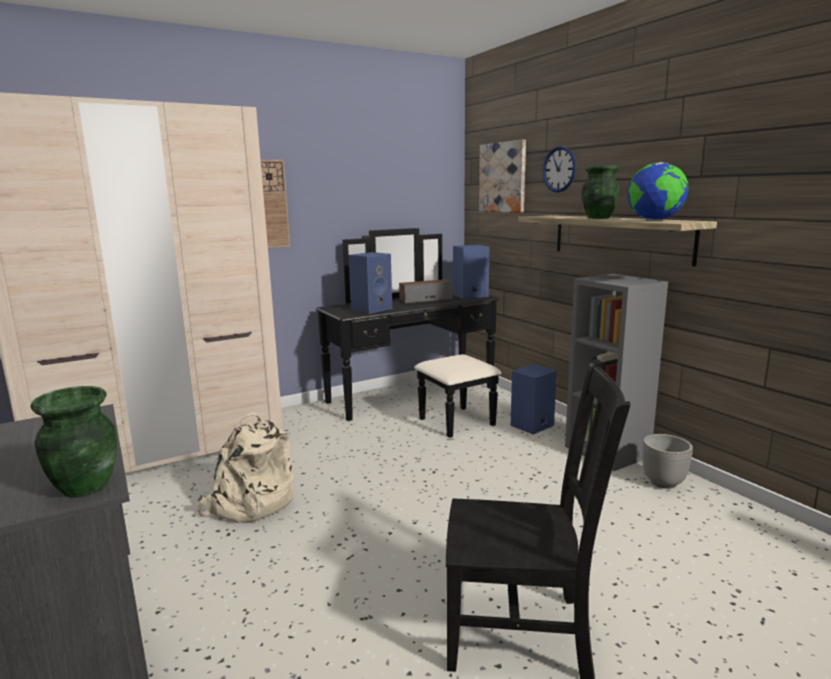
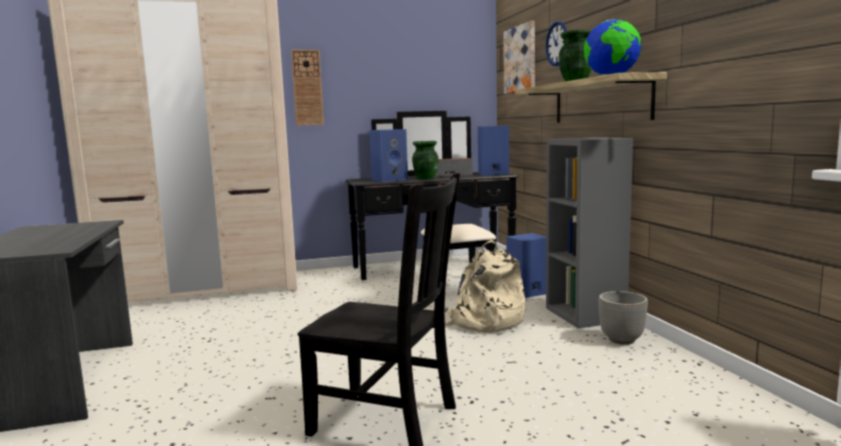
camera: 15 degrees right, 5 degrees down
green vase [30,386,117,498] -> green vase moved to [412,141,438,180]
beige backpack [197,412,294,523] -> beige backpack moved to [445,240,525,333]

